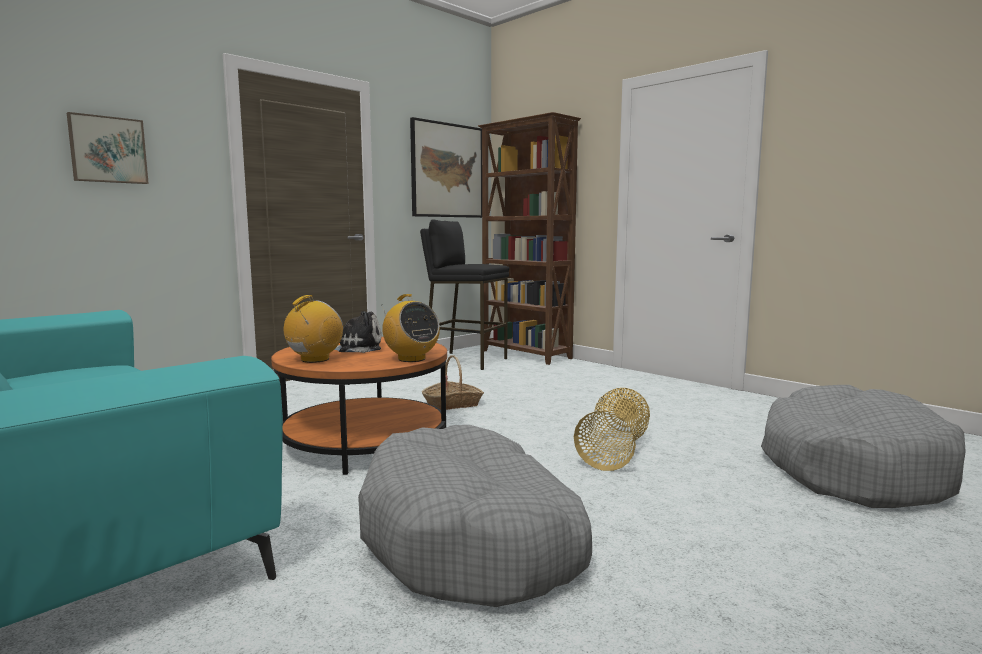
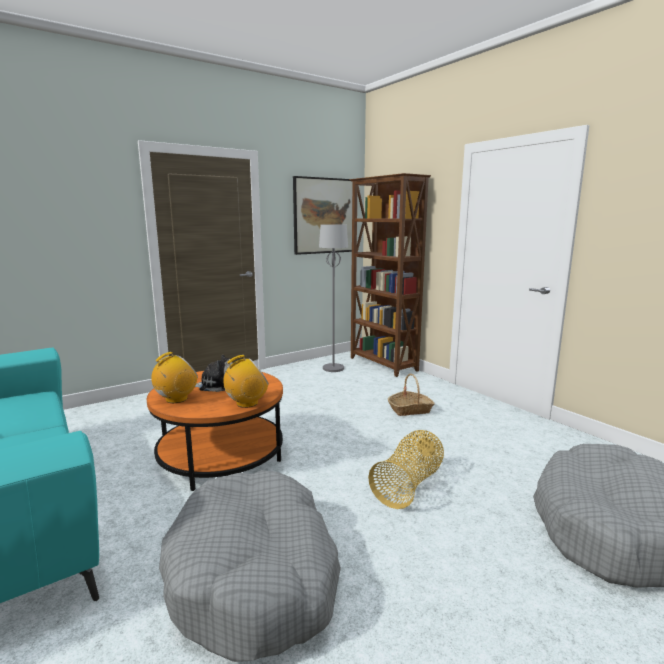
camera: 10 degrees right, 5 degrees up
picture [67,112,149,184] -> none
radio [382,294,440,362] -> radio turned 90 degrees counterclockwise [223,355,269,408]
black stool [420,219,509,370] -> grey floor lamp [319,224,348,372]
basket [422,355,484,410] -> basket moved to [388,373,435,416]

